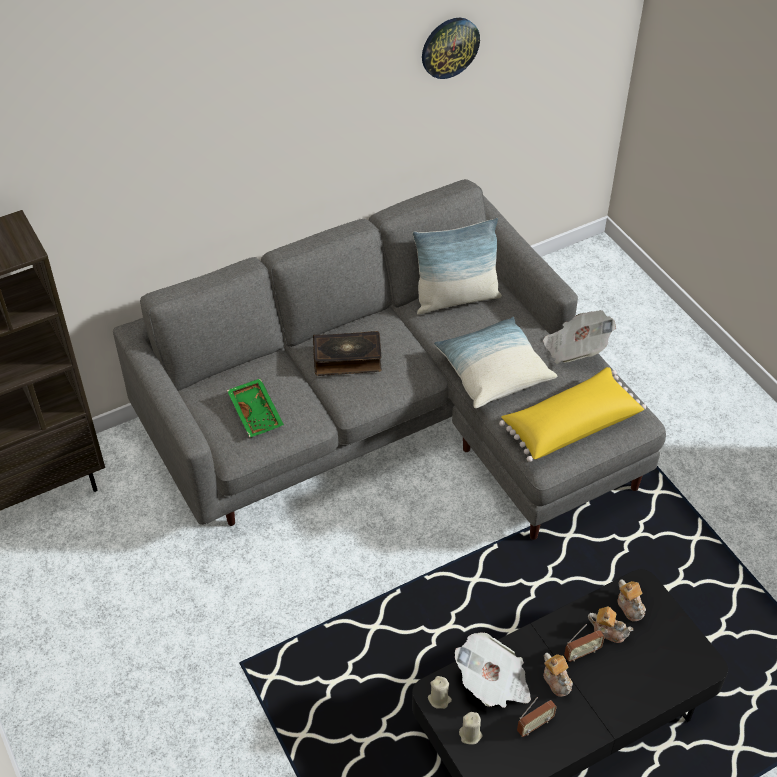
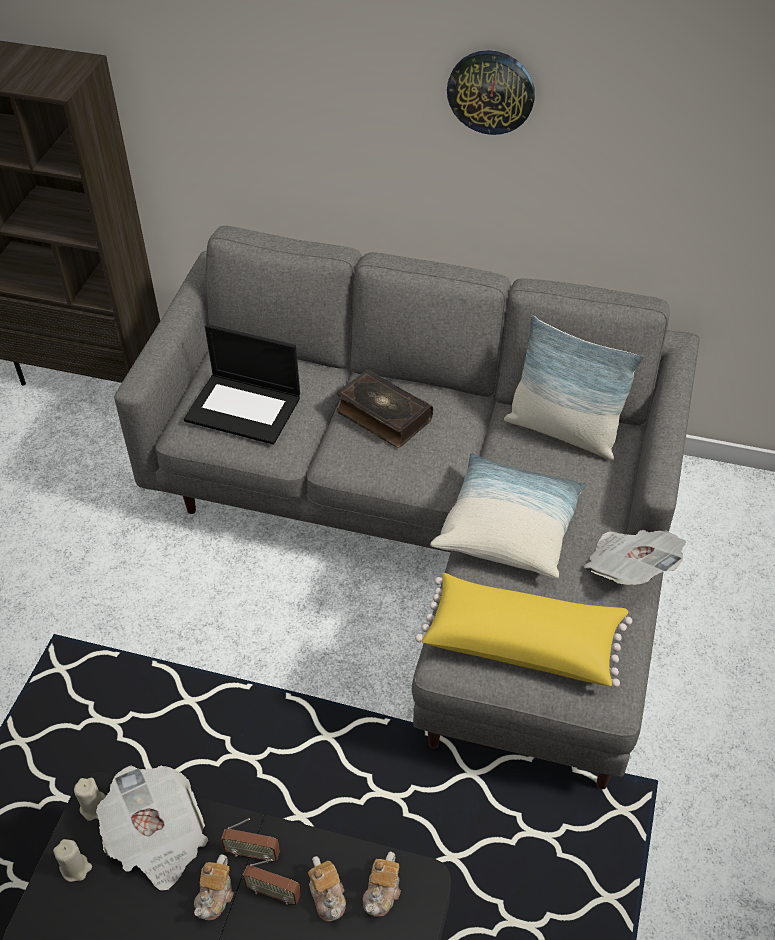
camera: 45 degrees right, 0 degrees up
green tray [227,378,284,438] -> laptop [184,324,300,445]
wall clock [422,18,480,79] -> wall clock moved to [447,50,535,135]
radio [517,697,557,737] -> radio moved to [221,818,280,863]

